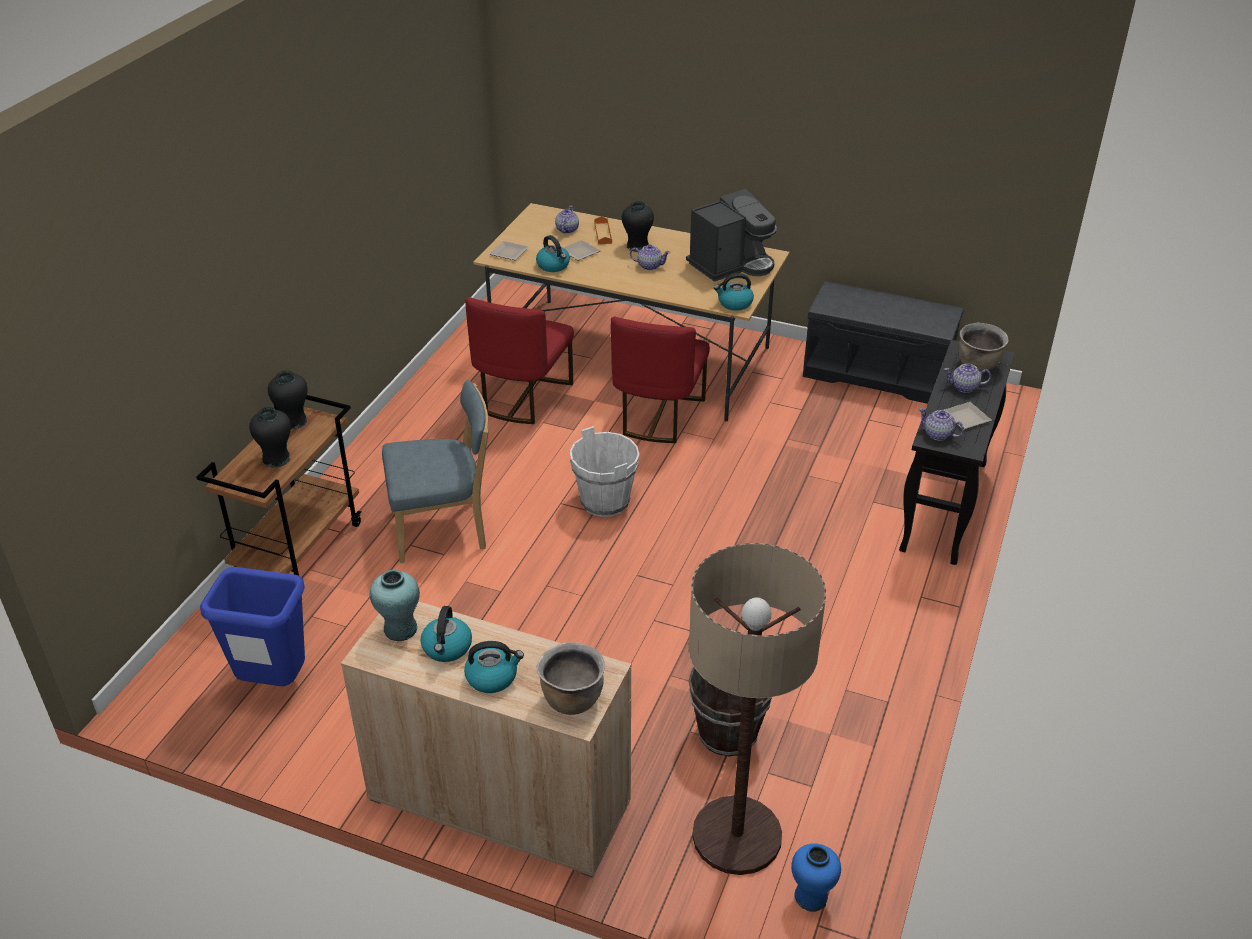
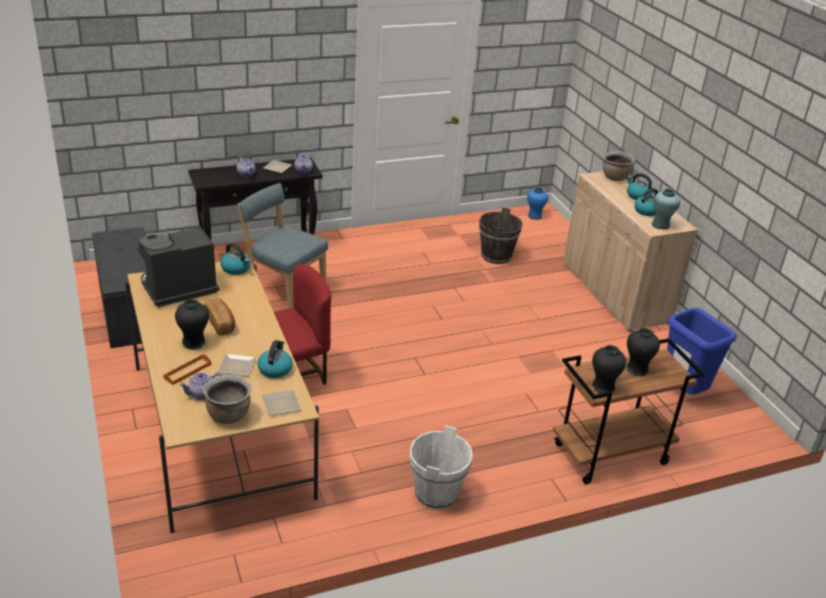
camera: 135 degrees left, 5 degrees down
blue chair [382,379,489,563] -> blue chair moved to [237,183,328,309]
red chair [465,297,574,424] -> none
white bucket [570,426,640,517] -> white bucket moved to [410,425,473,509]
teapot [630,245,670,270] -> bread [205,298,235,336]
coffee machine [686,189,777,282] -> coffee machine turned 45 degrees counterclockwise [138,226,219,307]
floor lamp [688,543,826,875] -> none
brown cooking pot [958,323,1009,371] -> brown cooking pot moved to [203,375,251,424]

